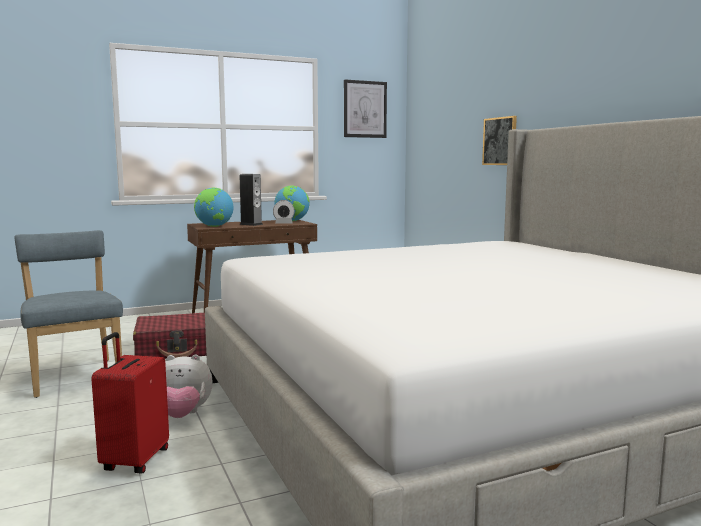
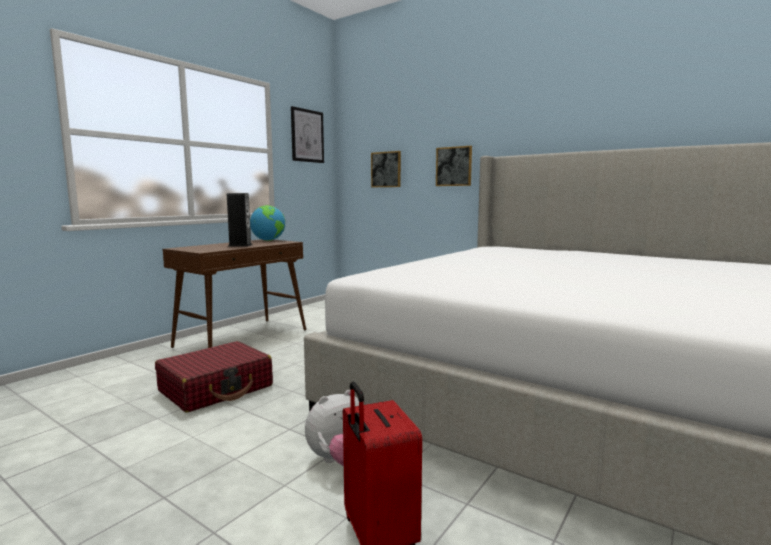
camera: 30 degrees left, 0 degrees up
blue chair [14,230,123,398] -> none
globe [194,188,234,227] -> none
alarm clock [273,200,294,224] -> none
none -> picture [371,151,401,187]

